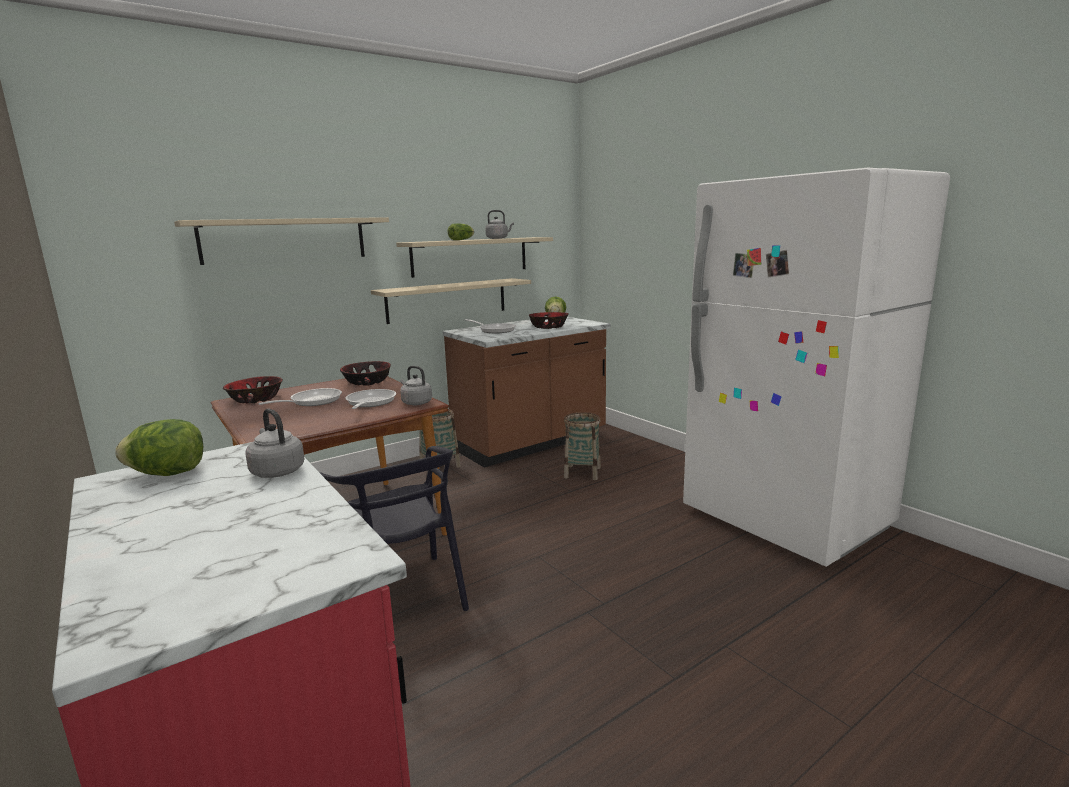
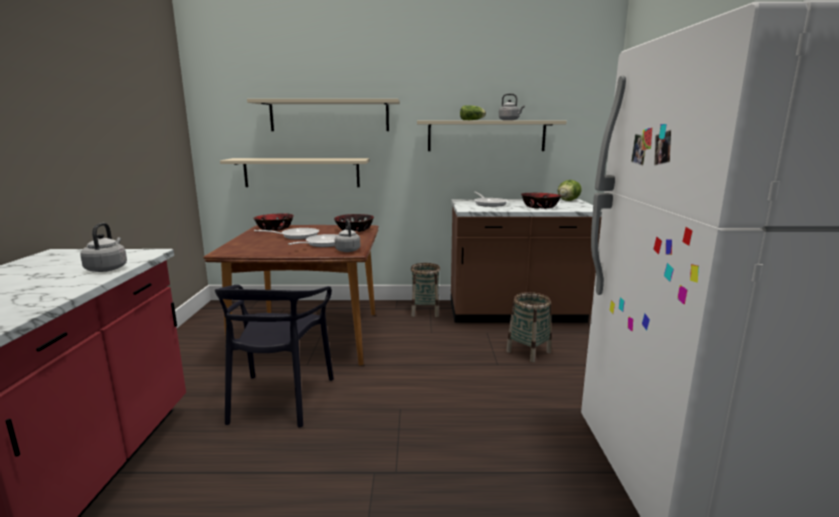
camera: 35 degrees right, 0 degrees up
lettuce [115,419,203,476] -> none
beige shelf [371,278,531,324] -> beige shelf moved to [220,158,370,187]

